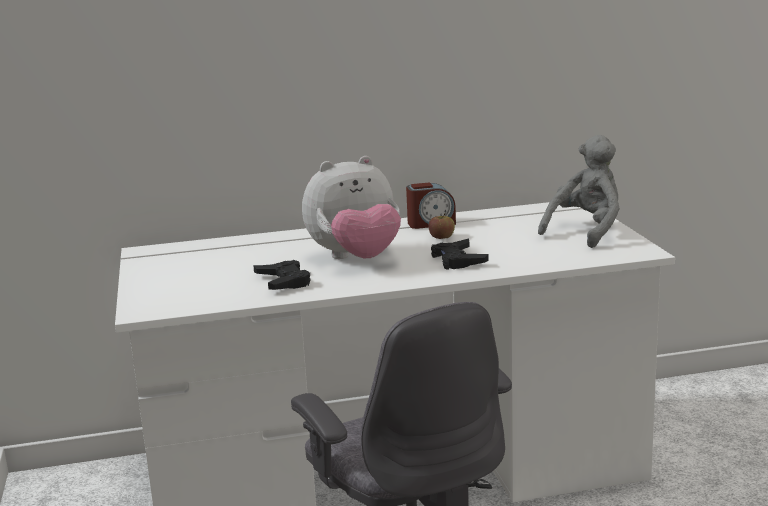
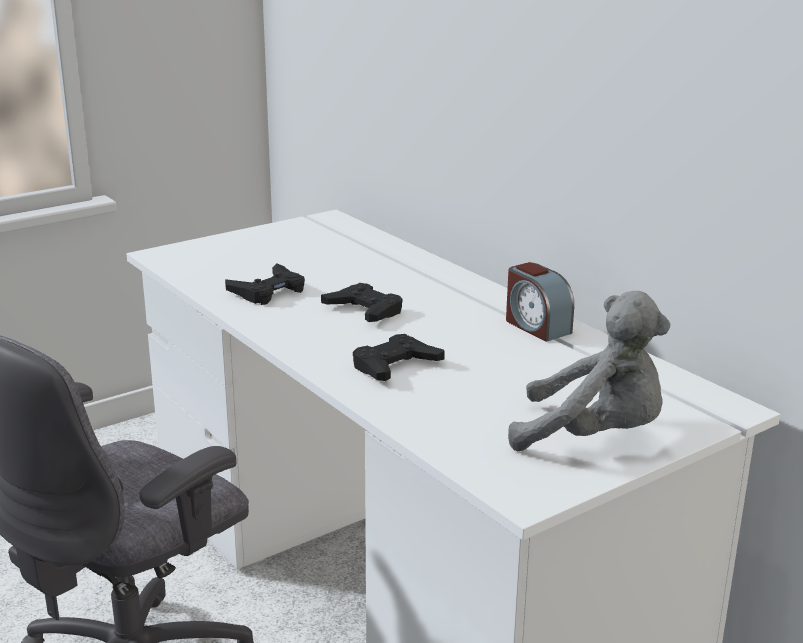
camera: 65 degrees right, 5 degrees up
plush toy [302,156,401,259] -> black game controller [321,283,403,322]
apple [428,213,455,239] -> none

